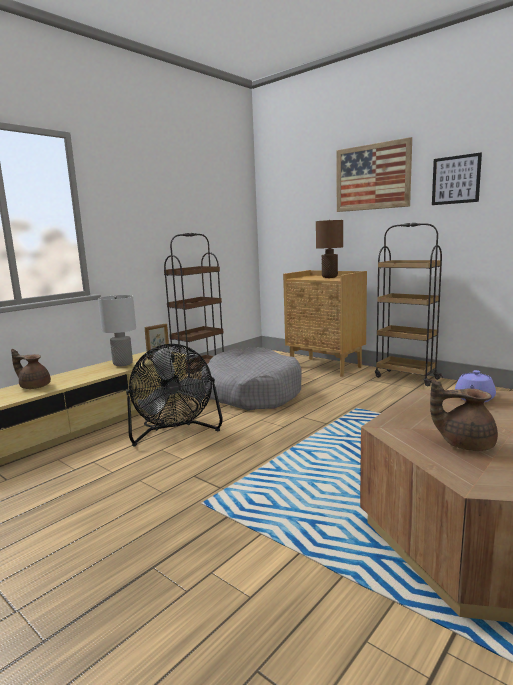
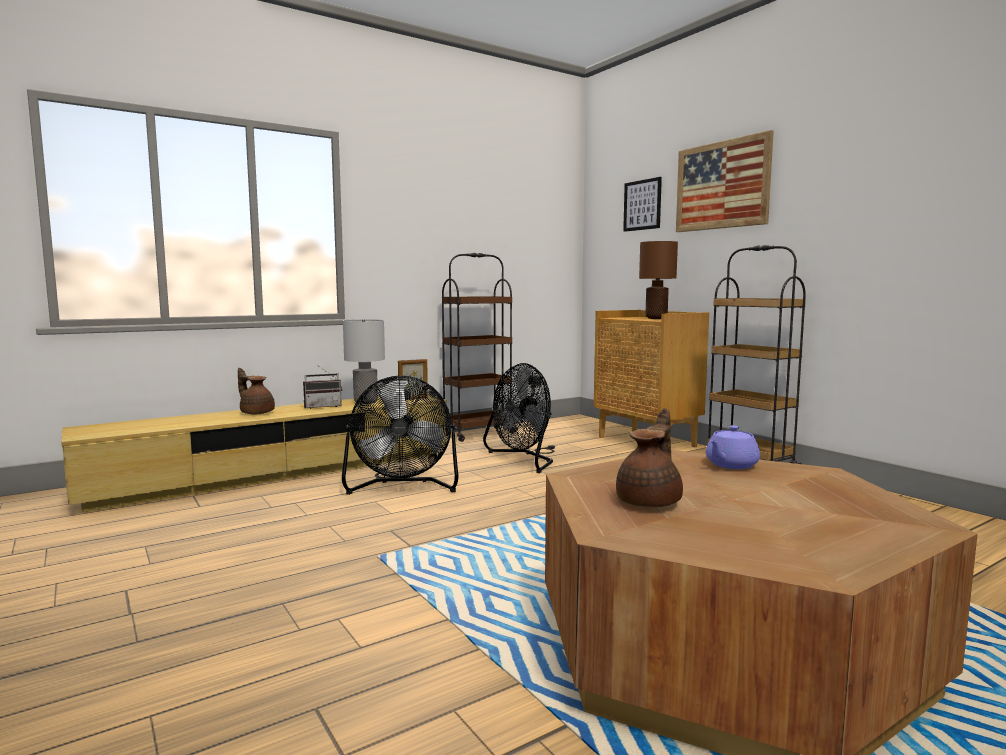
camera: 15 degrees right, 5 degrees down
grey dog bed [201,347,302,411] -> black fan [483,363,555,473]
brown teapot [430,379,498,451] -> brown teapot turned 90 degrees clockwise [616,408,683,507]
picture [432,152,482,205] -> picture moved to [623,177,662,232]
none -> radio [303,364,342,409]

